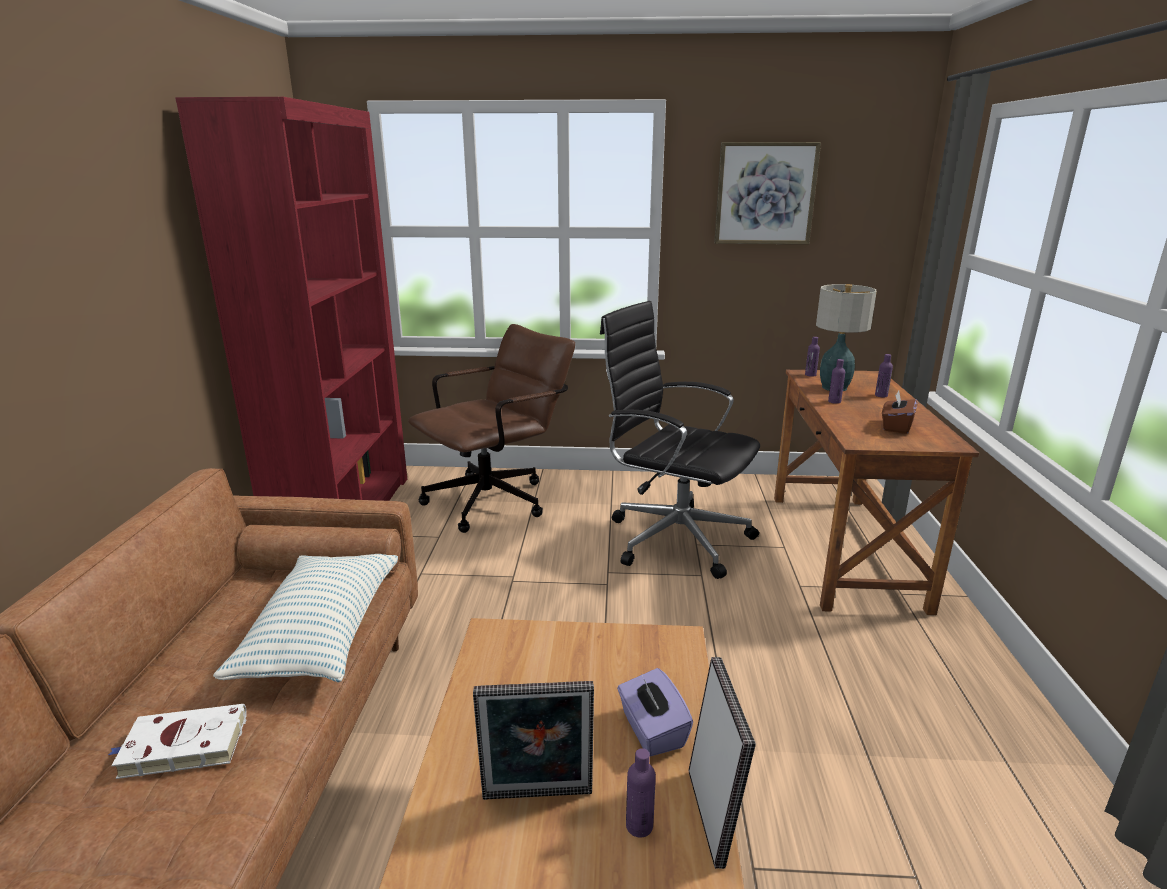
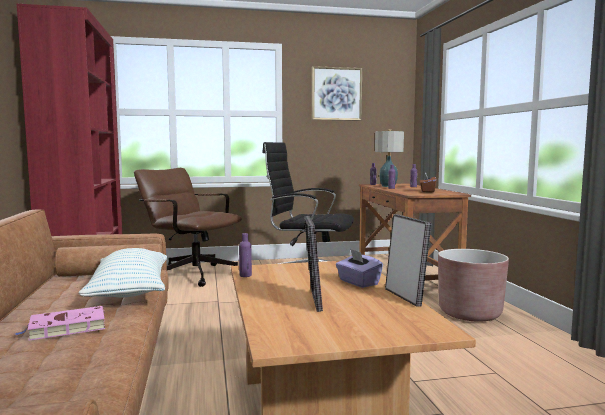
camera: 15 degrees left, 15 degrees down
white book [108,704,247,779] -> pink book [15,306,105,341]
brown office chair [408,324,575,533] -> brown office chair turned 90 degrees counterclockwise [134,168,242,287]
picture frame [473,681,594,800] -> picture frame turned 105 degrees clockwise [304,216,323,312]
purple bottle [626,748,656,838] -> purple bottle moved to [239,233,252,277]
none -> brown planter [438,249,509,322]

